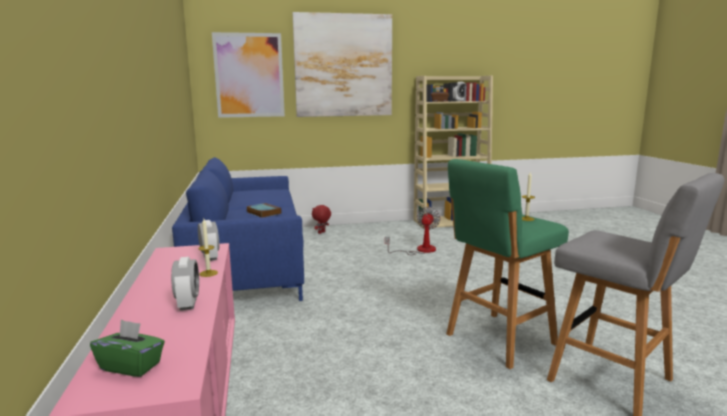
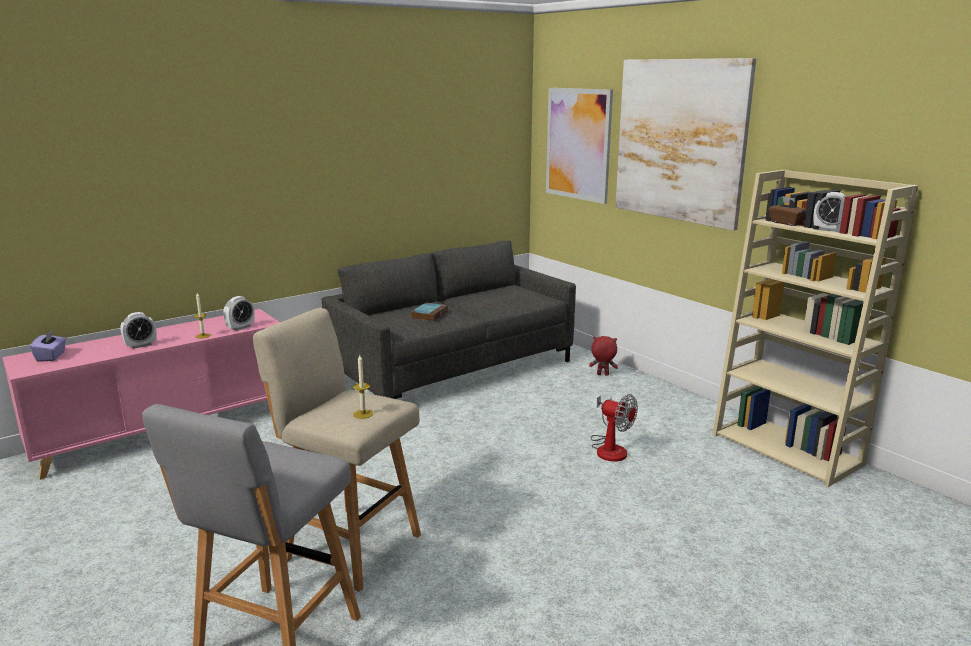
camera: 65 degrees right, 5 degrees up
green tissue box [90,320,165,377] -> purple tissue box [30,329,66,362]
blue sofa [172,157,304,301] -> grey sofa [322,240,576,399]
fan [385,207,440,255] -> fan turned 45 degrees clockwise [591,394,638,462]
green stool [446,159,569,369] -> beige stool [253,308,421,592]

